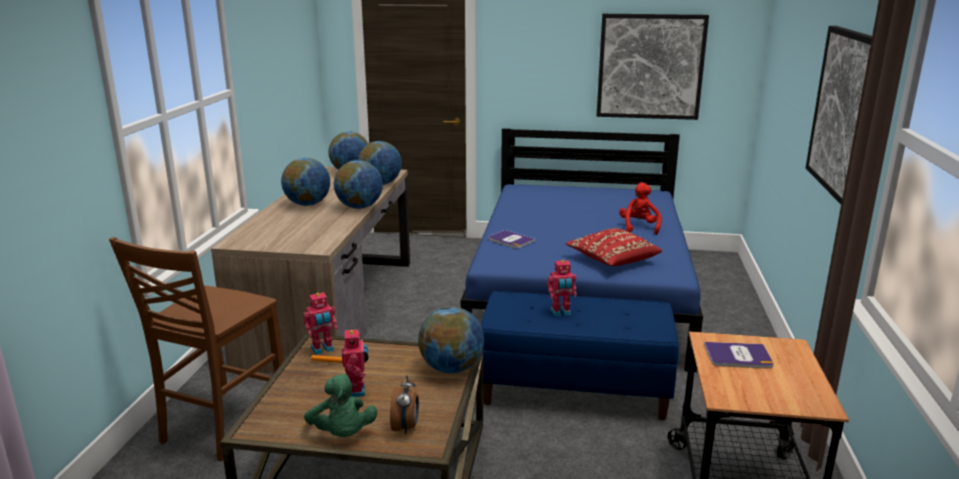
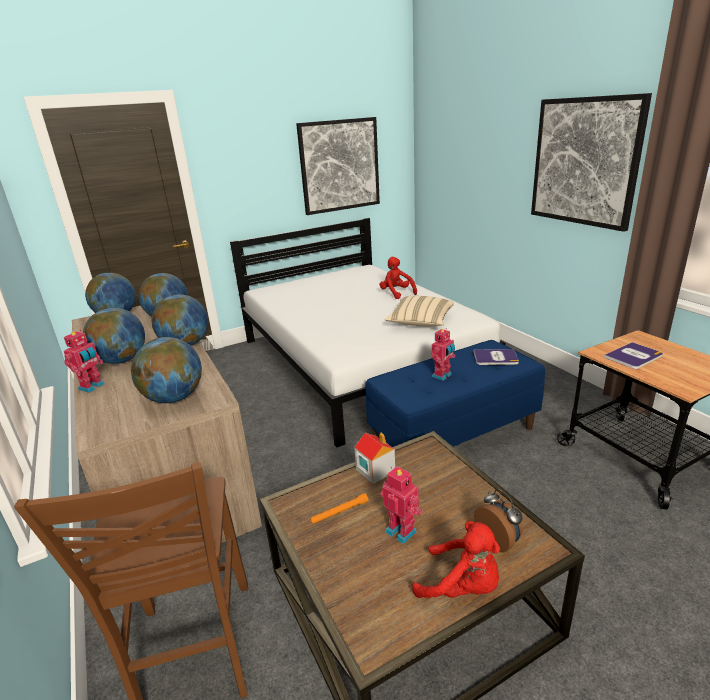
camera: 35 degrees left, 5 degrees up
toy robot [303,292,337,355] -> toy robot moved to [64,330,105,393]
green plush toy [304,374,377,437] -> red plush toy [412,521,500,598]
globe [418,307,484,373] -> globe moved to [131,337,202,403]
blue bed [461,128,703,372] -> white bed [230,218,505,447]
book [488,230,535,248] -> book moved to [473,349,519,365]
red pillow [566,228,662,266] -> beige pillow [385,296,454,326]
none -> toy house [354,433,395,484]

